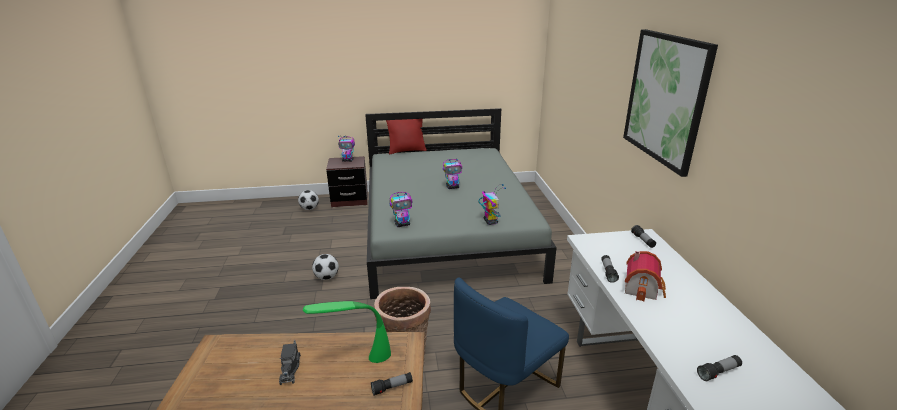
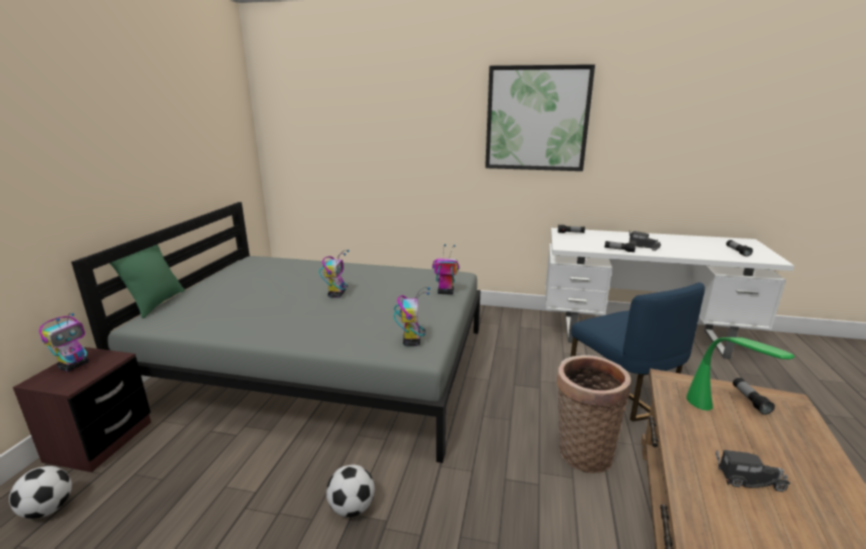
camera: 70 degrees left, 5 degrees down
red pillow [386,119,427,155] -> green pillow [110,244,185,318]
toy house [625,251,666,302] -> toy truck [629,230,661,251]

